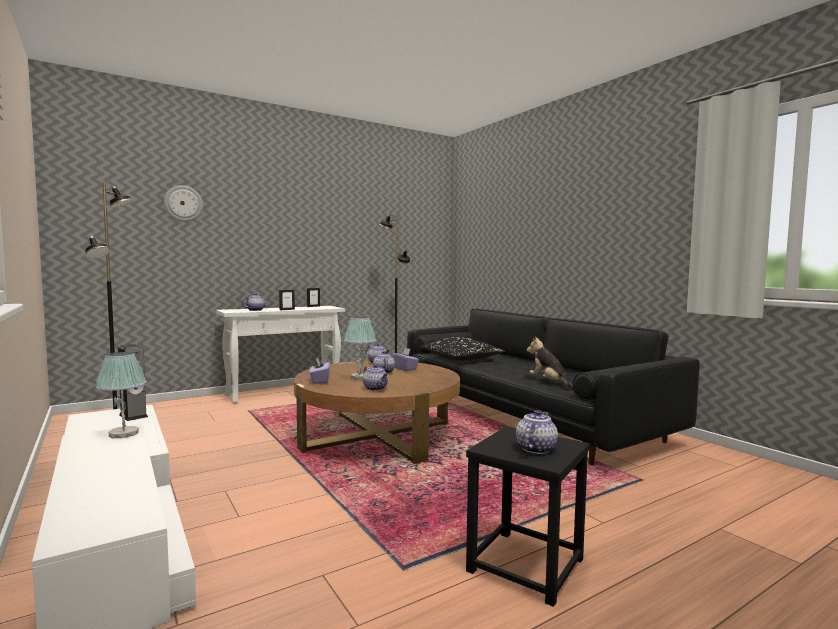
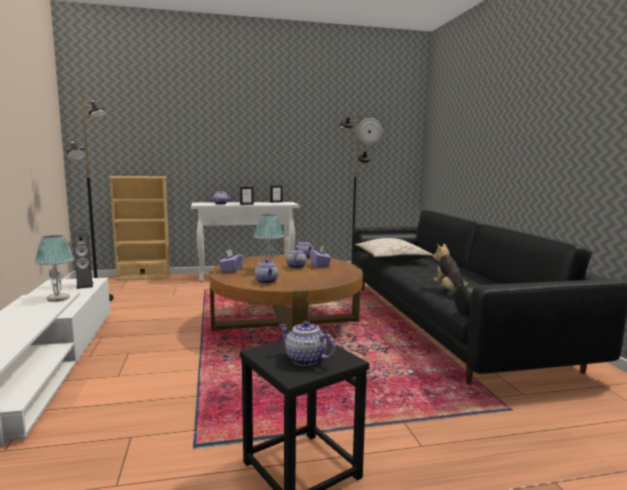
camera: 20 degrees right, 5 degrees up
wall clock [164,185,203,222] -> wall clock moved to [357,118,383,146]
black pillow [420,337,505,361] -> beige pillow [355,238,433,262]
teapot [516,410,558,454] -> teapot turned 105 degrees counterclockwise [279,321,336,366]
none -> beige bookcase [108,176,171,281]

